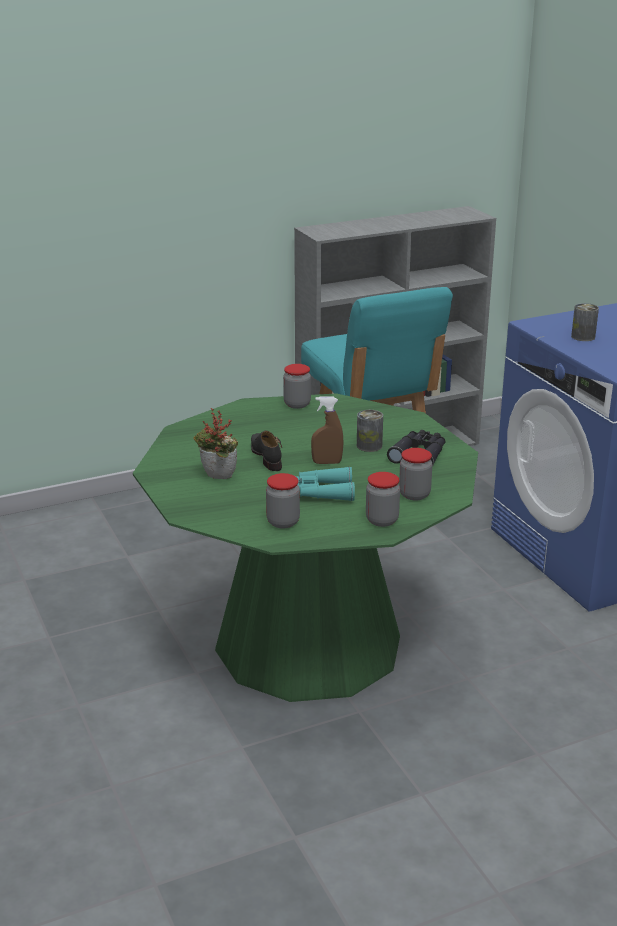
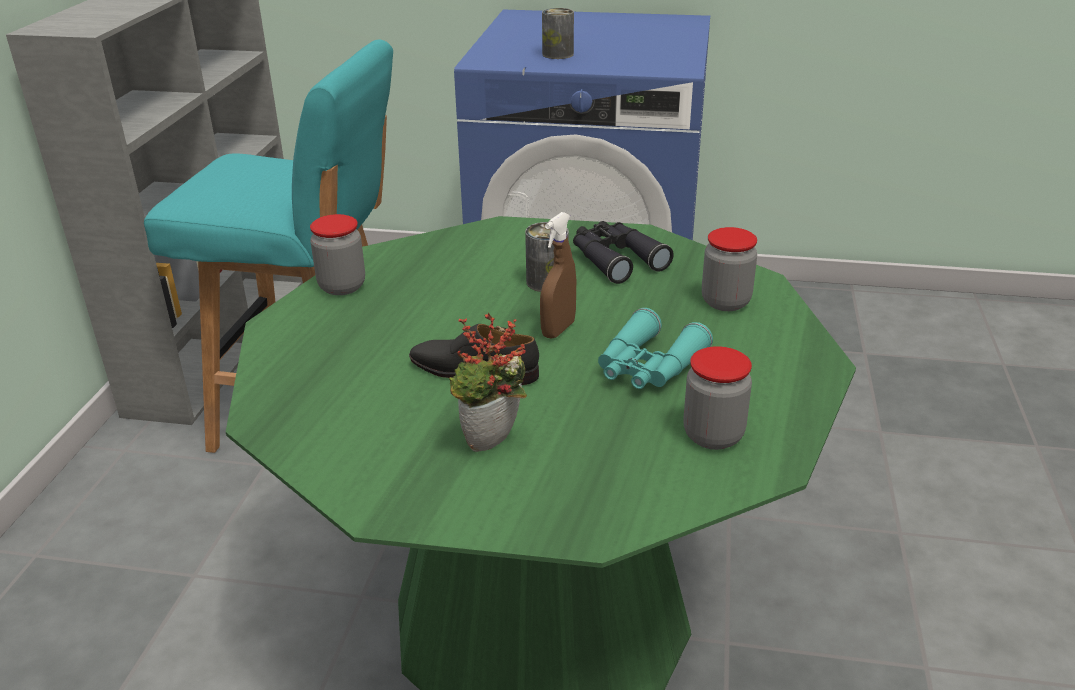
camera: 55 degrees left, 5 degrees up
jar [366,472,400,527] -> none

